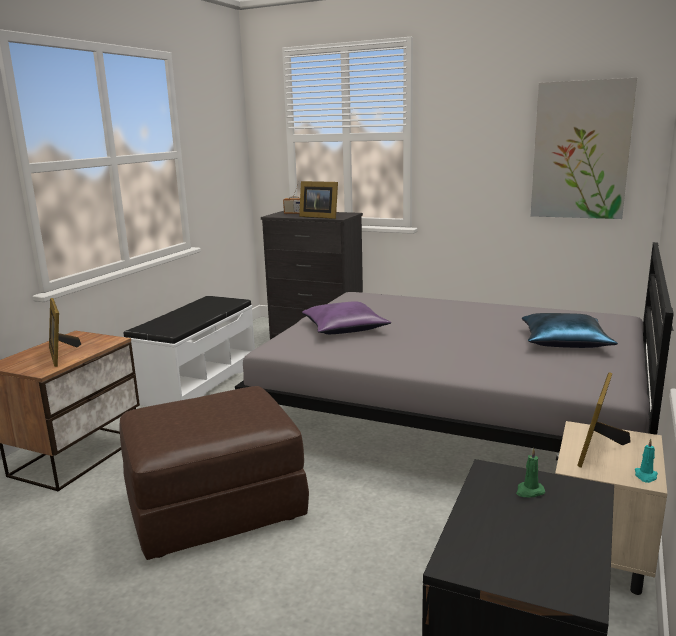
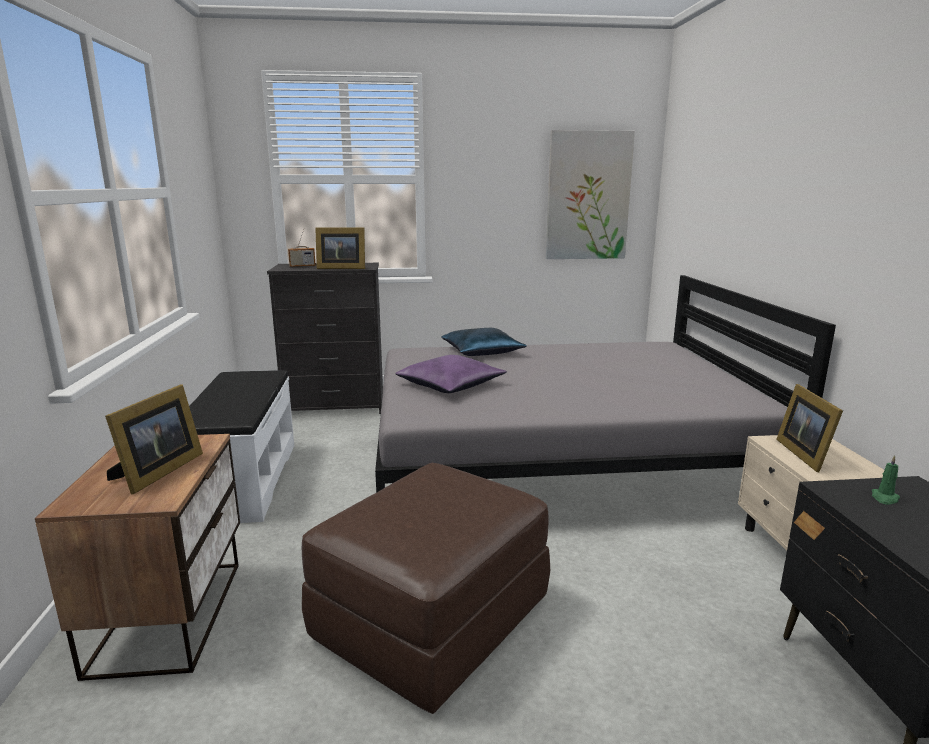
camera: 30 degrees left, 0 degrees up
picture frame [49,298,81,367] -> picture frame turned 105 degrees counterclockwise [105,384,203,494]
blue pillow [522,313,618,348] -> blue pillow moved to [441,328,527,356]
turquoise candle [635,439,658,483] -> none

